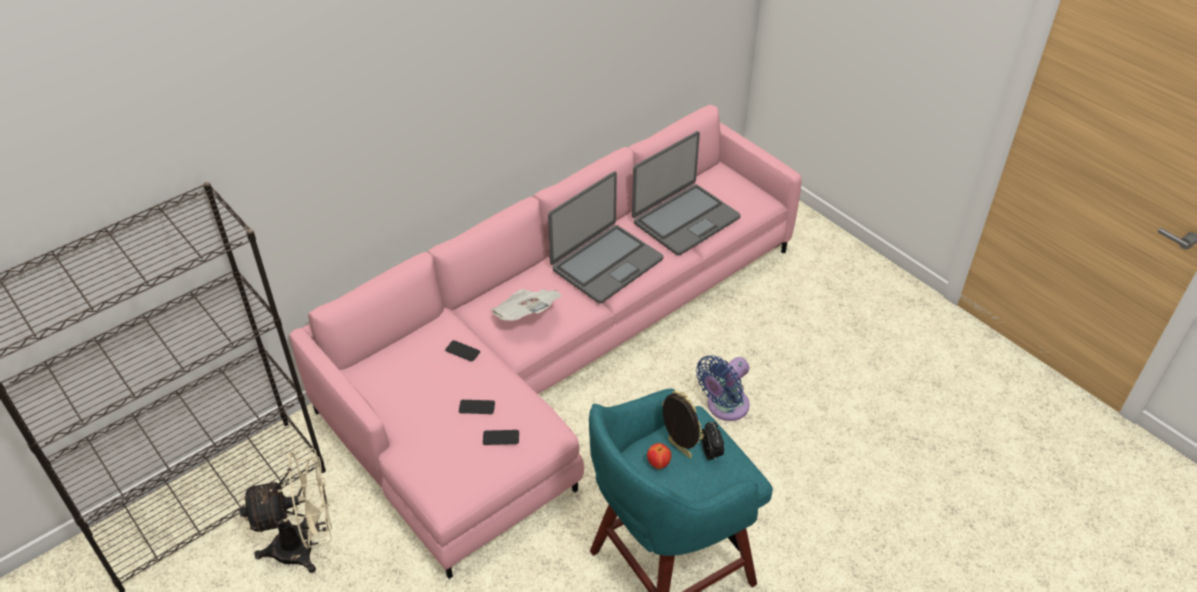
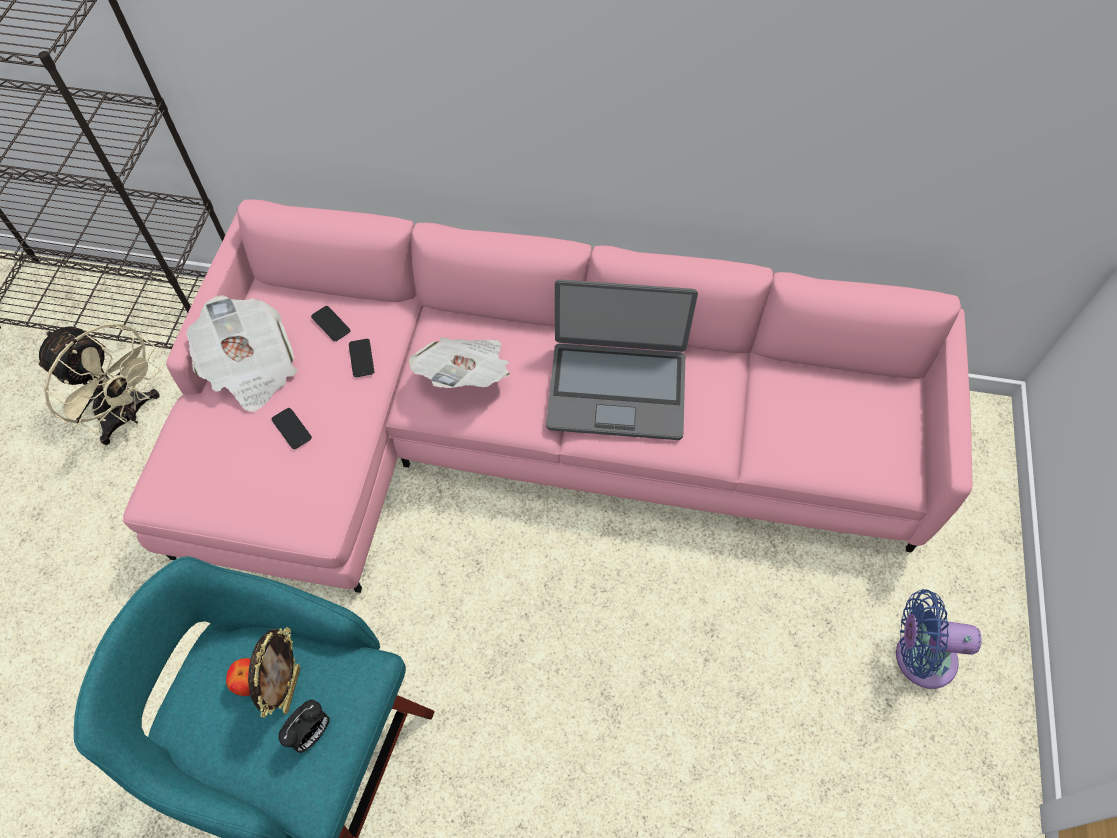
camera: 50 degrees right, 15 degrees up
phone [483,430,519,445] -> phone moved to [311,306,351,341]
laptop [632,131,741,256] -> none
blue fan [696,355,750,421] -> blue fan moved to [896,589,982,689]
none -> newspaper [186,295,297,411]

